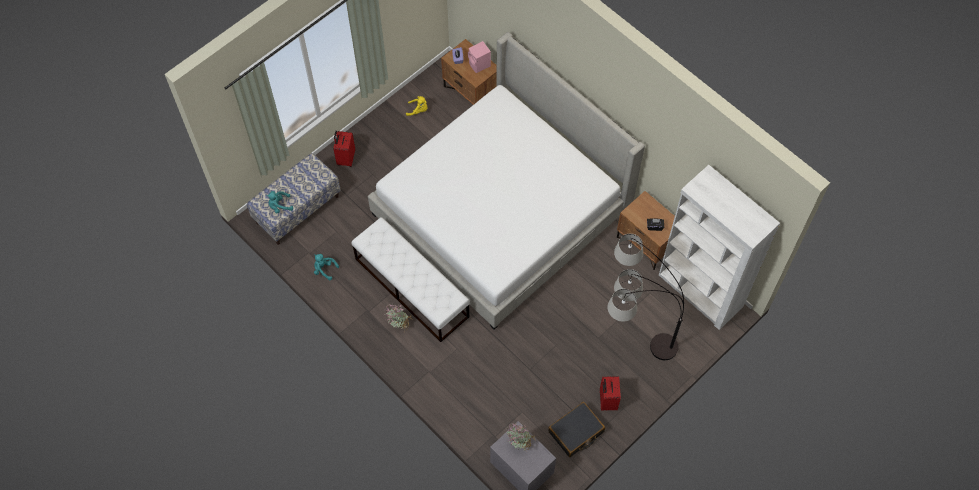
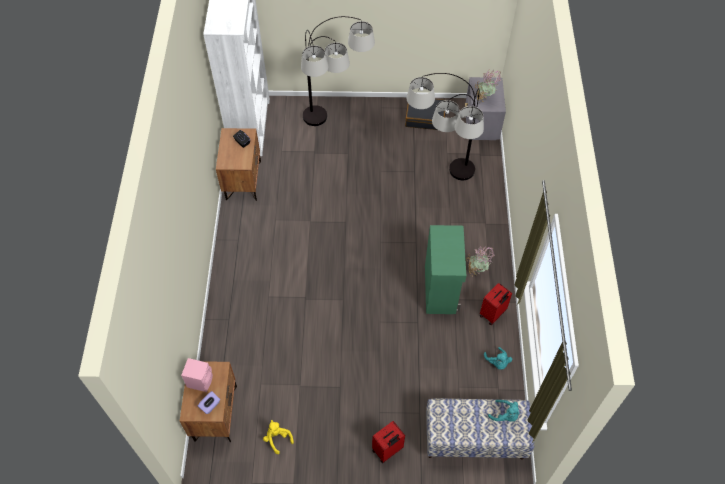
camera: 135 degrees left, 5 degrees down
white bench [351,217,470,342] -> green cabinet [425,225,466,314]
bed [368,32,645,330] -> none
red suitcase [600,376,621,410] -> red suitcase moved to [480,283,512,325]
none -> floor lamp [407,73,484,180]

